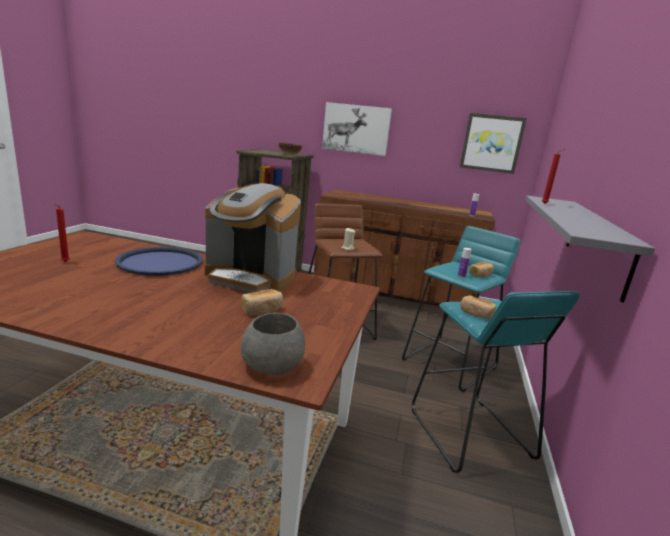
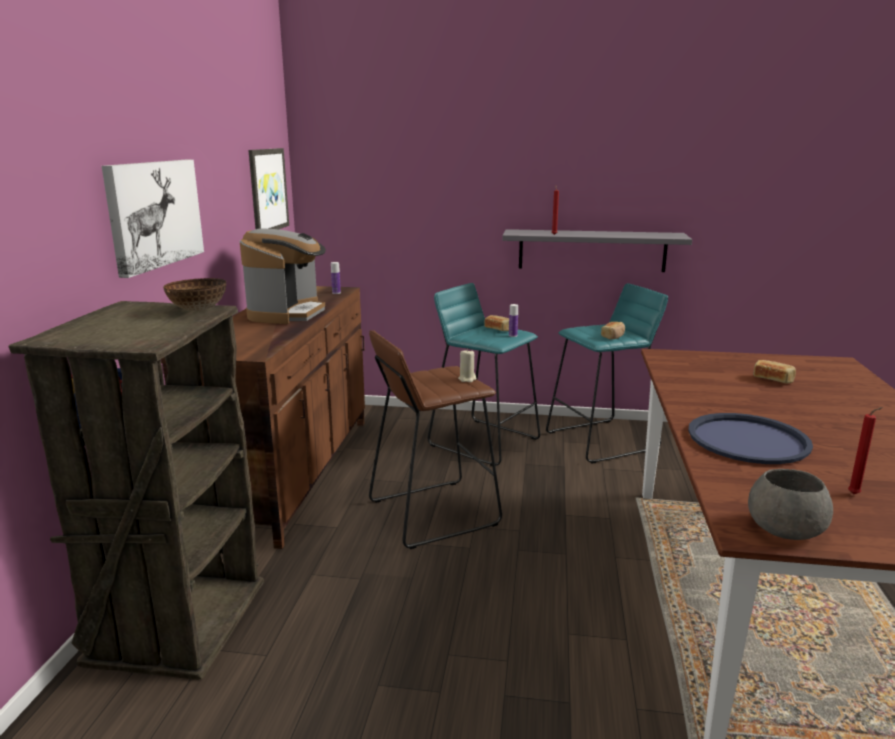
camera: 95 degrees left, 0 degrees up
coffee machine [205,183,301,293] -> coffee machine moved to [240,228,326,324]
grey bowl [241,313,305,375] -> grey bowl moved to [748,469,833,540]

